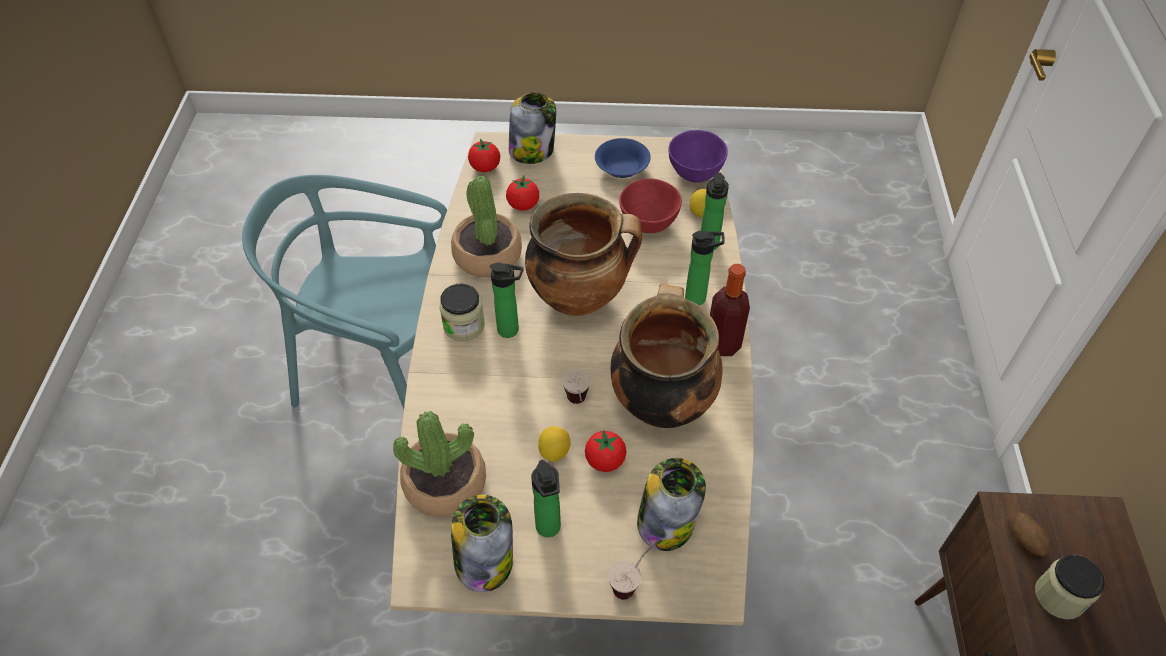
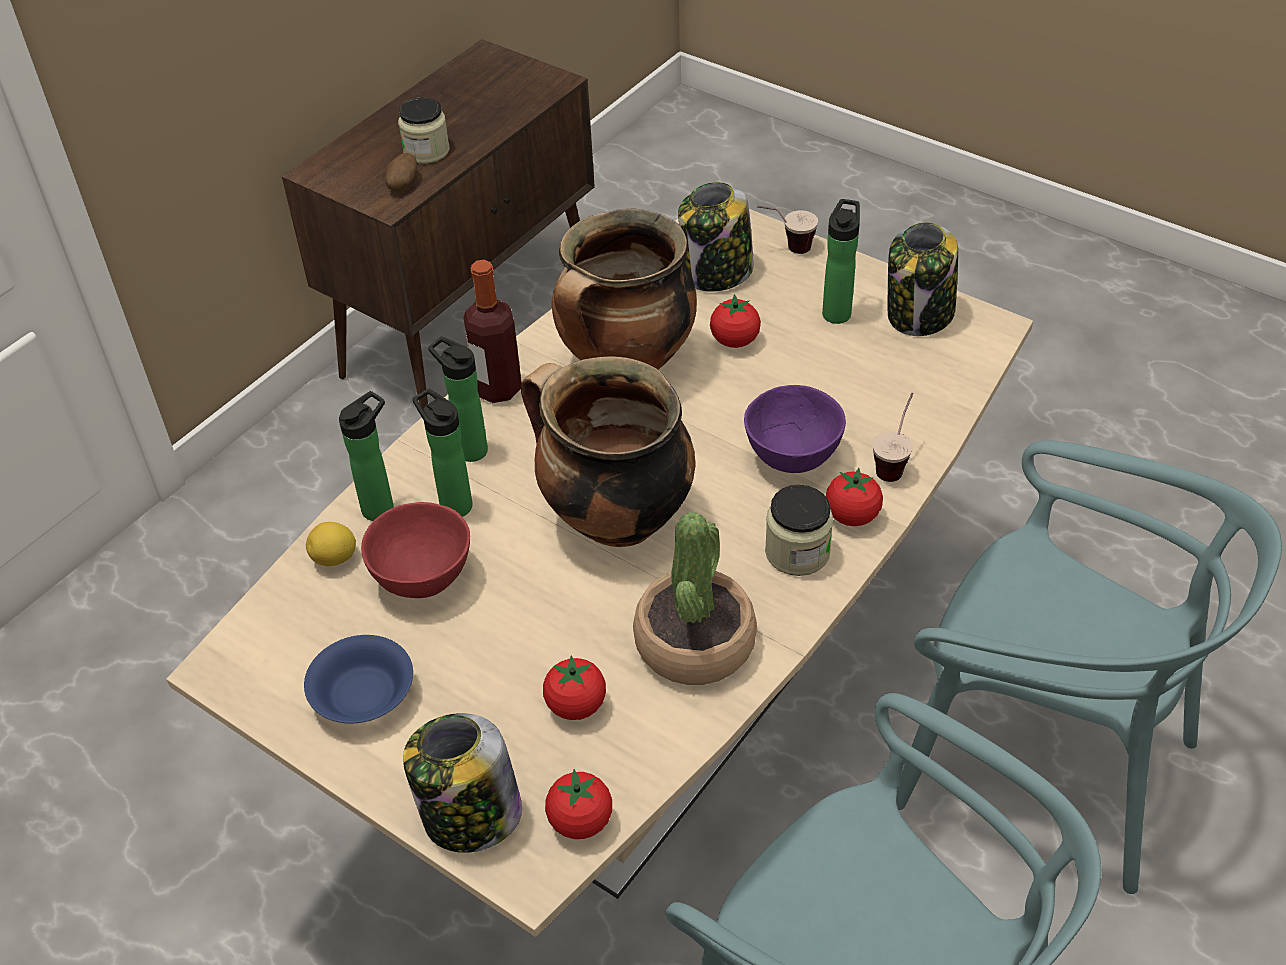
camera: 145 degrees left, 5 degrees down
potted plant [393,411,486,516] -> none
bottle [490,262,523,338] -> bottle moved to [413,388,473,517]
lemon [538,426,571,462] -> none
cup [562,369,591,404] -> cup moved to [872,392,914,482]
purple bowl [668,130,728,183] -> purple bowl moved to [744,385,846,473]
none -> tomato [826,468,883,526]
none -> turquoise chair [896,440,1282,894]

